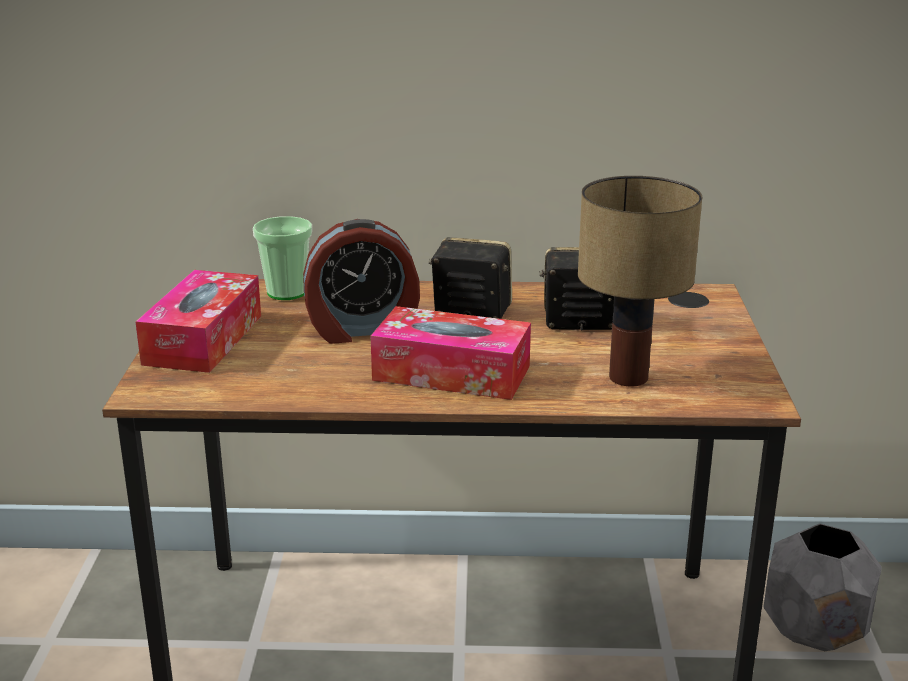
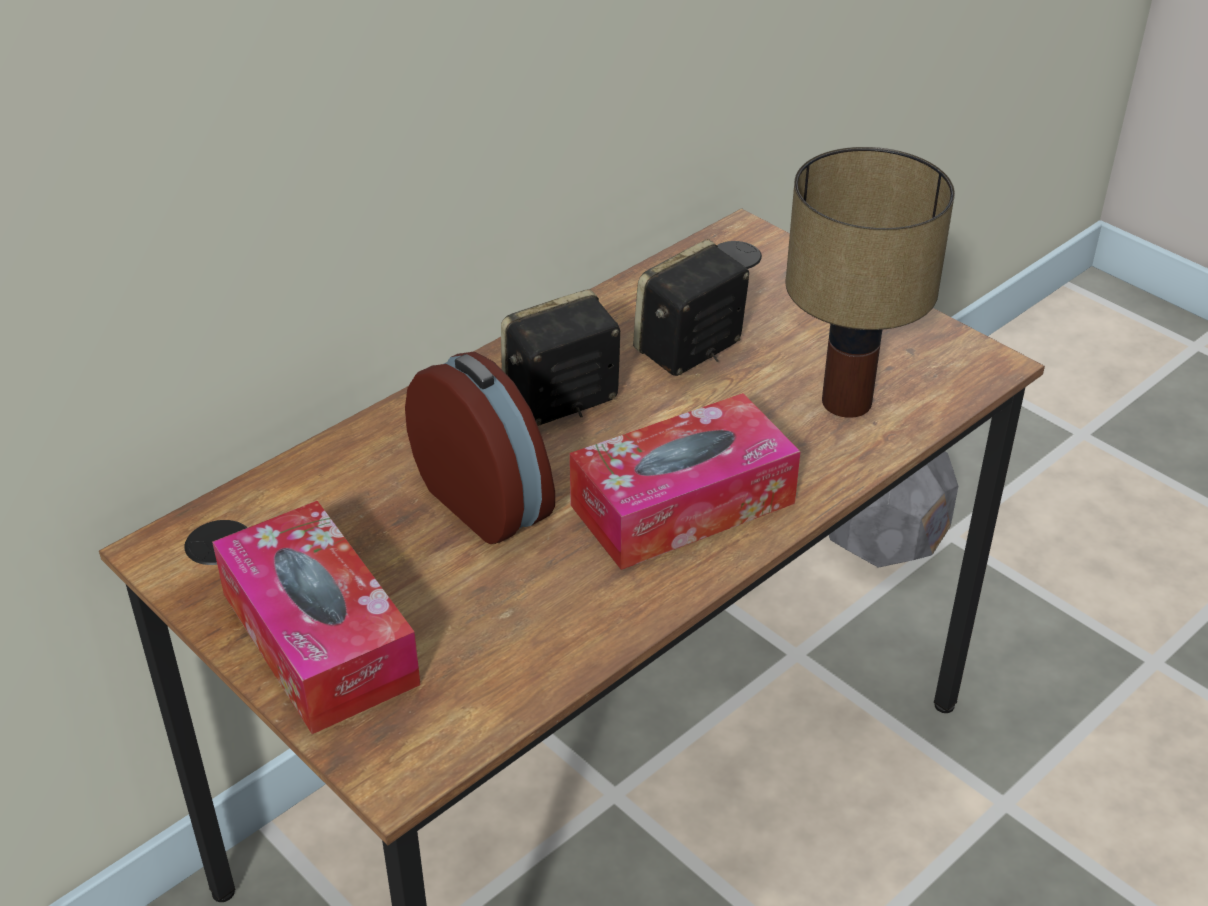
camera: 45 degrees left, 15 degrees up
cup [253,216,312,300] -> none
alarm clock [303,219,420,344] -> alarm clock turned 75 degrees counterclockwise [405,352,555,544]

